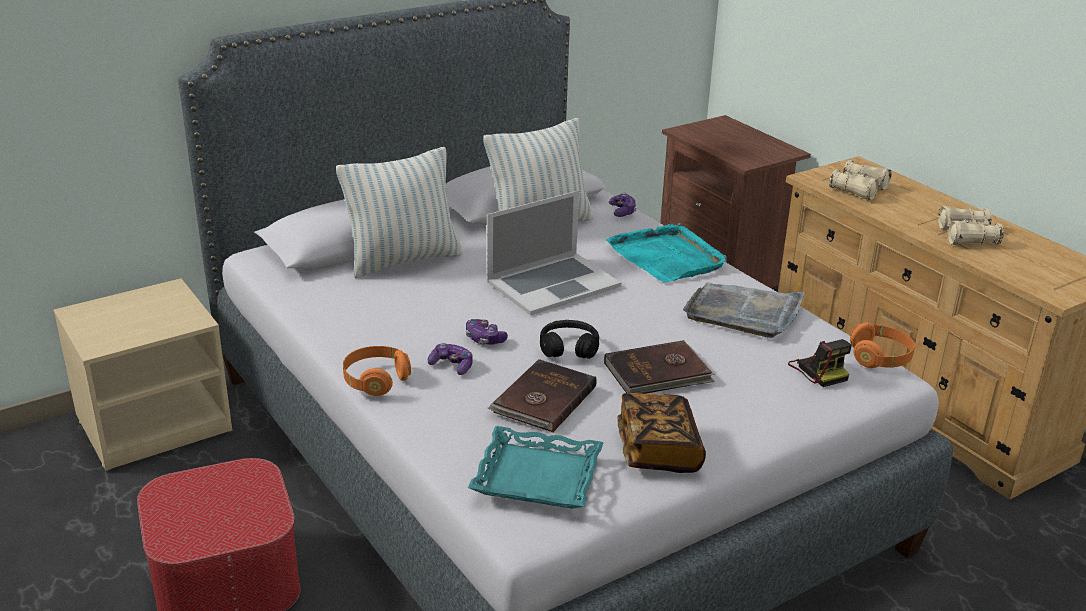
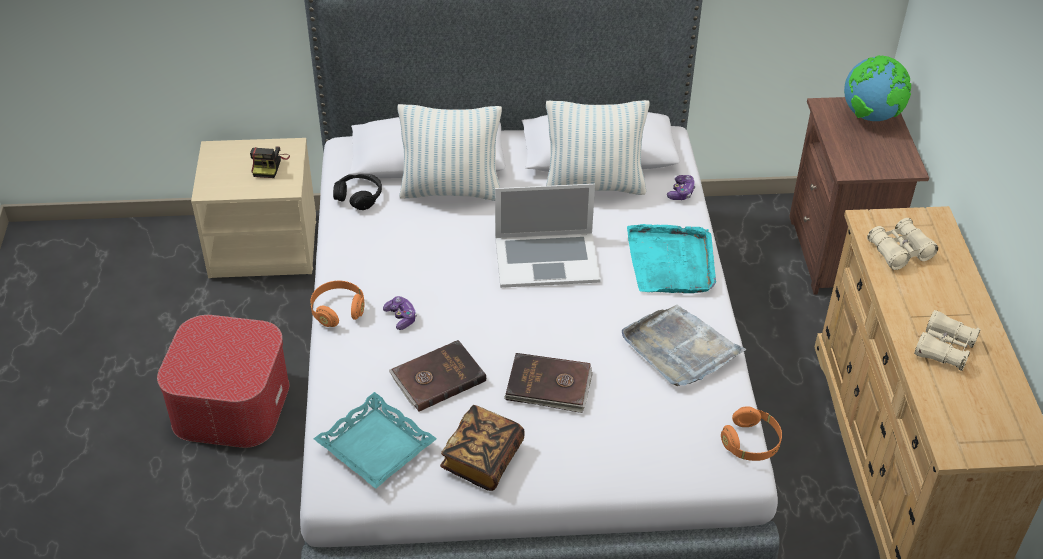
camera: 30 degrees right, 15 degrees up
game controller [466,319,508,344] -> none
black headphones [540,320,599,359] -> black headphones moved to [333,174,382,210]
camera [788,339,852,387] -> camera moved to [250,146,290,178]
none -> globe [844,55,911,121]

